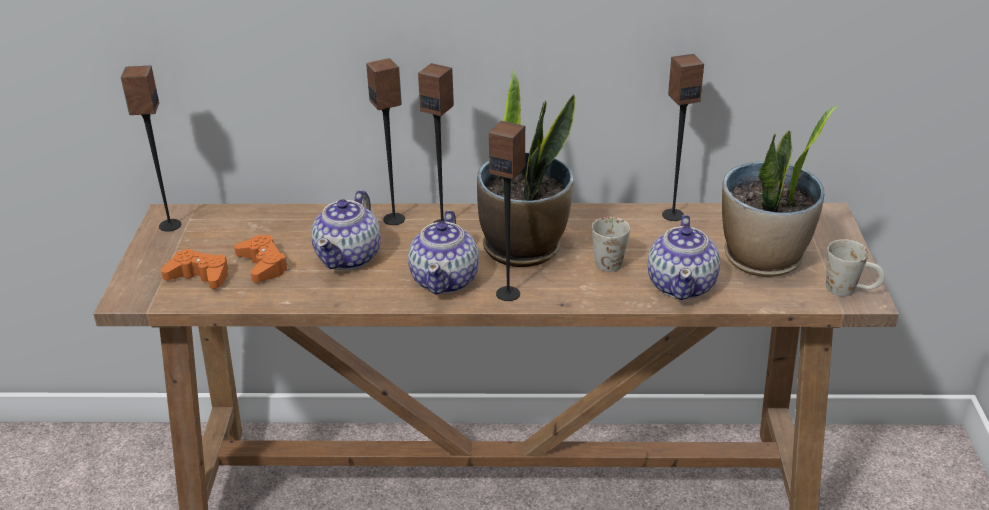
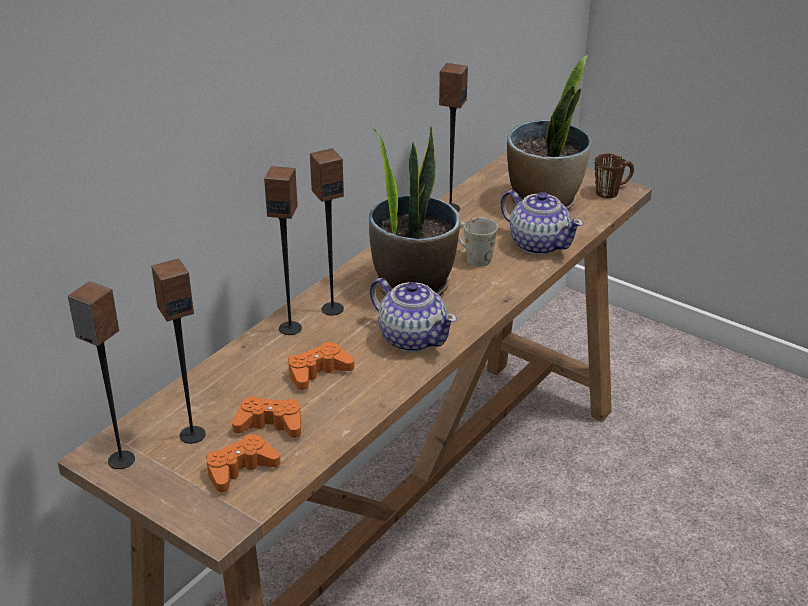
camera: 55 degrees left, 0 degrees up
teapot [312,190,381,270] -> orange game controller [288,342,354,390]
speaker [489,121,525,301] -> speaker moved to [151,258,206,444]
white mug [826,239,885,296] -> brown mug [595,153,634,198]

